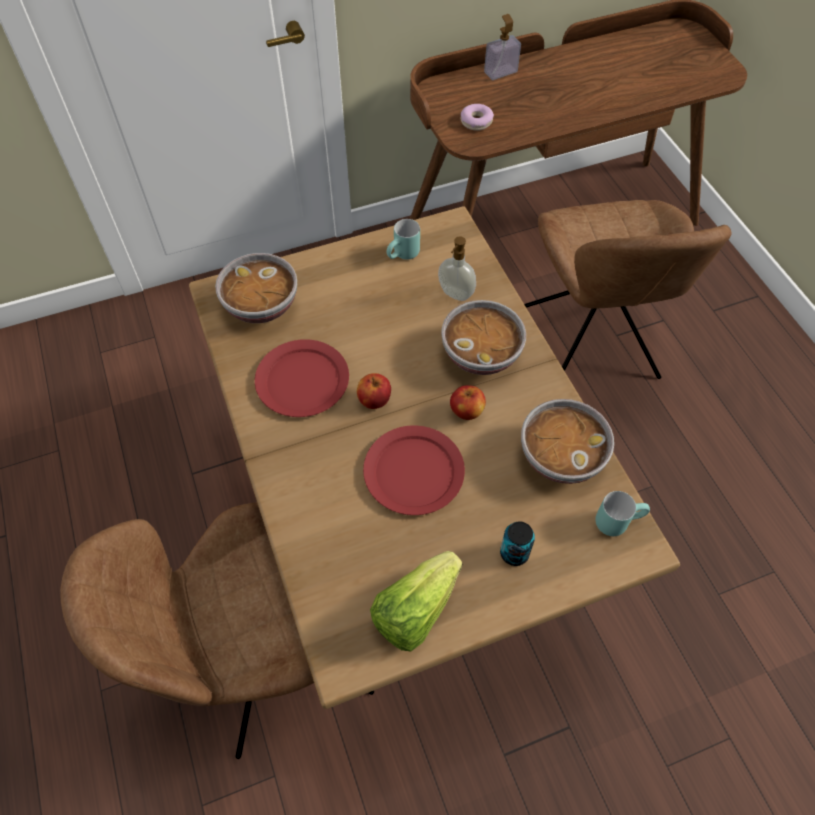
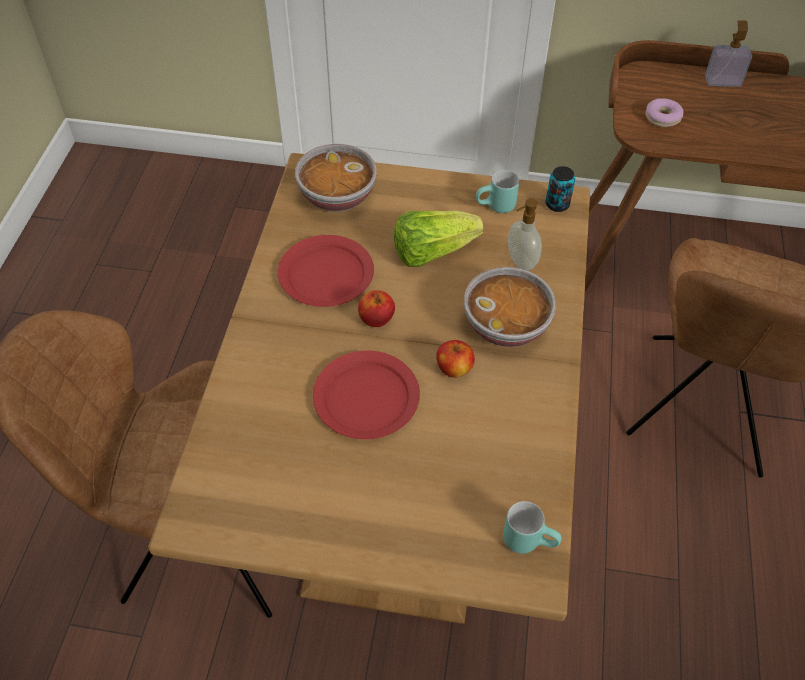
camera: 30 degrees right, 5 degrees down
lettuce [370,551,463,651] -> lettuce moved to [394,211,484,267]
can [500,521,535,566] -> can moved to [545,166,575,212]
bowl [521,399,614,484] -> none

